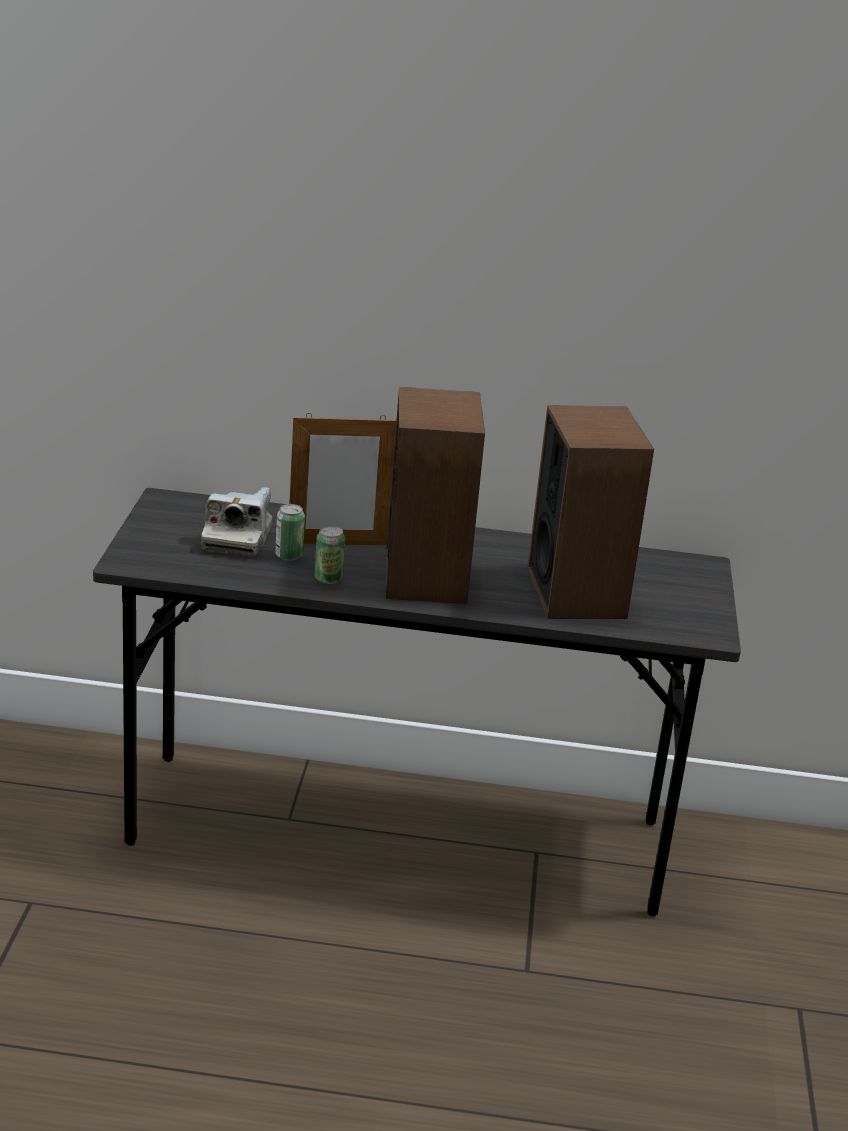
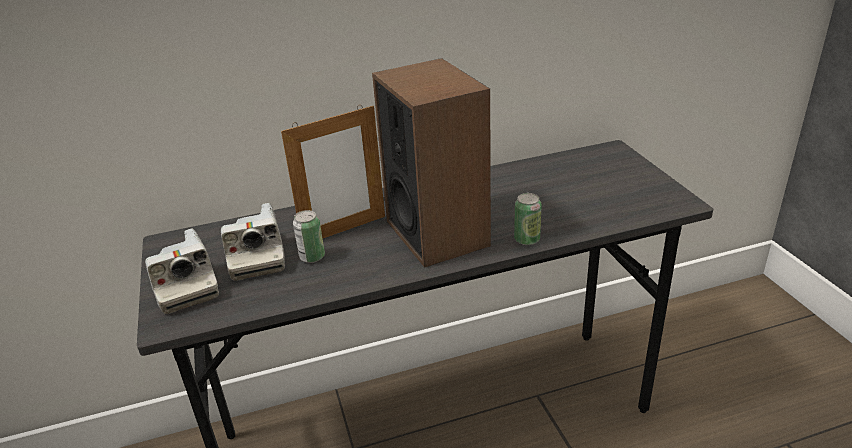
camera: 20 degrees left, 5 degrees up
can [315,526,345,584] -> can moved to [514,193,542,245]
speaker [527,405,654,619] -> none
none -> camera [145,228,219,314]

